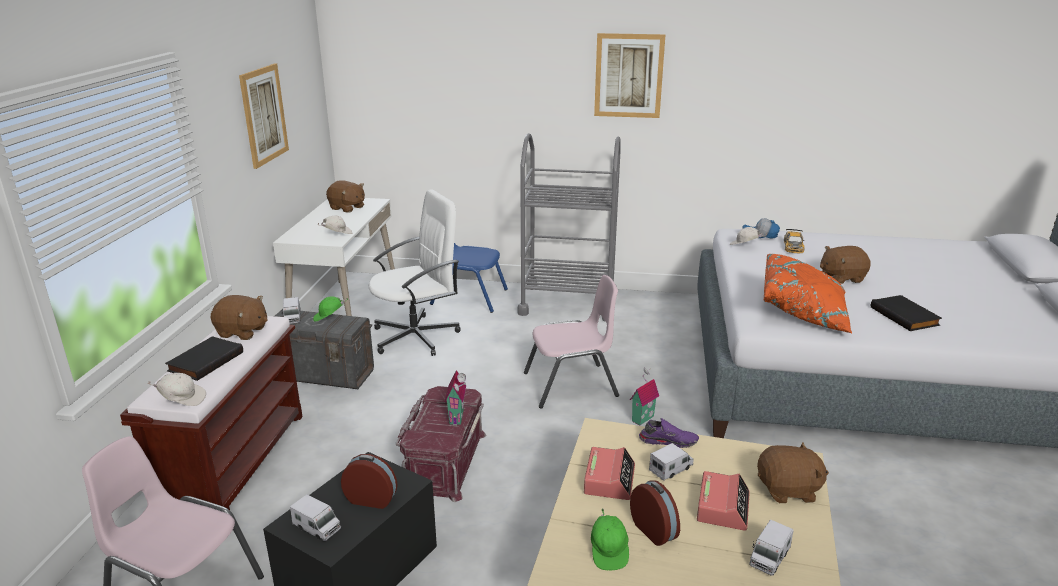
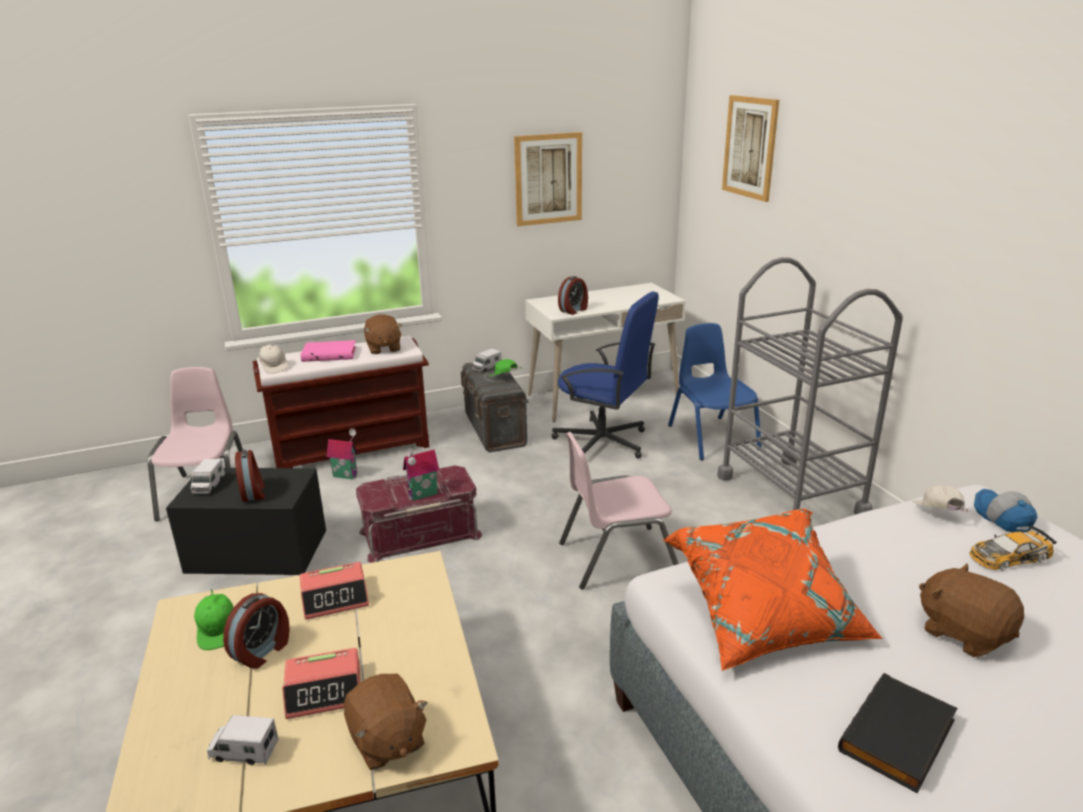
camera: 60 degrees right, 0 degrees up
black book [165,336,243,381] -> pink book [300,340,356,362]
white cap [318,215,352,234] -> alarm clock [558,276,588,315]
brown plush toy [326,180,365,213] -> none
white office chair [369,189,461,356] -> blue office chair [552,292,659,459]
pink chair [524,275,619,409] -> pink chair turned 120 degrees clockwise [559,432,679,590]
green cap [591,509,629,571] -> green cap turned 75 degrees counterclockwise [194,589,234,650]
picture [594,33,665,118] -> picture moved to [722,95,779,202]
toy house [630,368,659,425] -> toy house moved to [326,428,358,480]
purple shoe [639,418,699,448] -> none
toy truck [649,443,694,481] -> none

